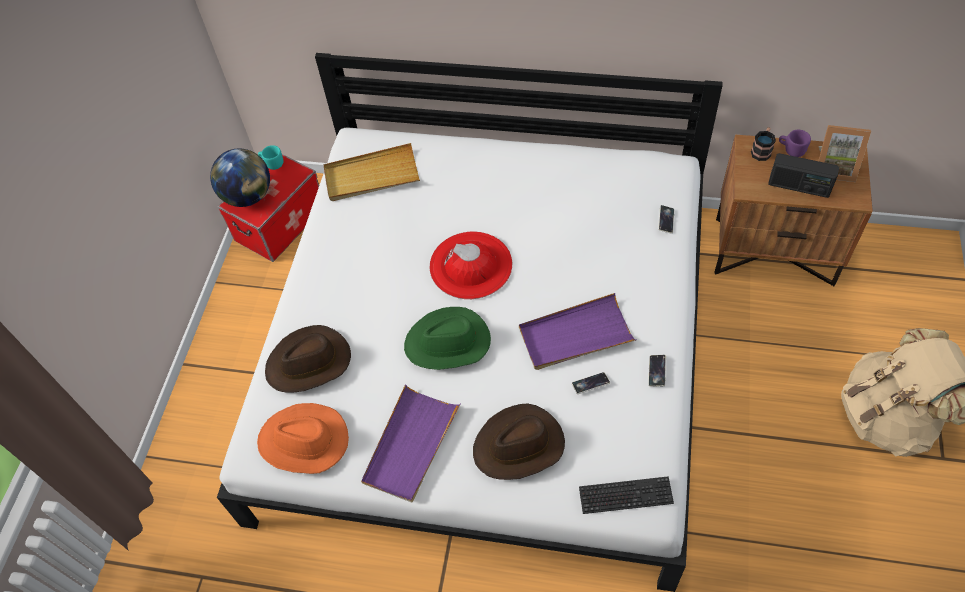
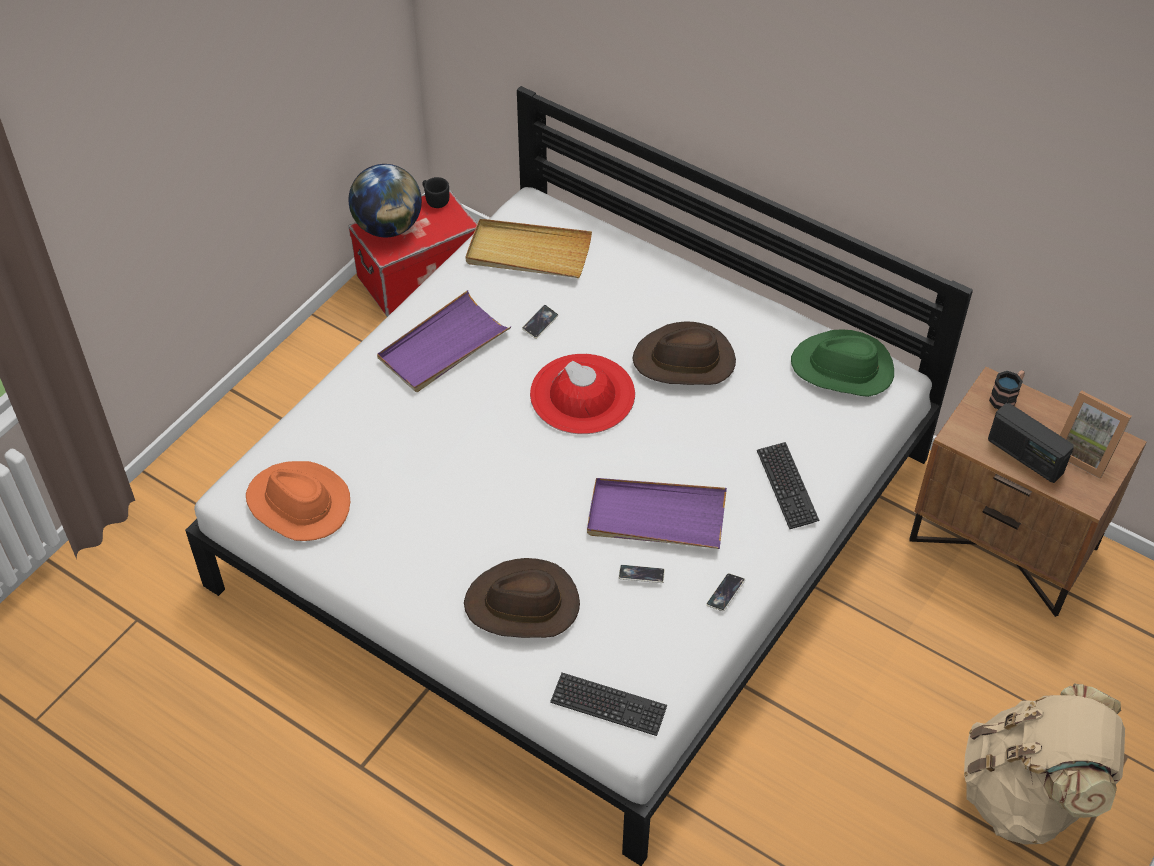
camera: 20 degrees right, 5 degrees down
turquoise mug [258,145,283,170] -> black mug [422,177,449,208]
brown hat [265,325,351,393] -> brown hat moved to [632,321,736,385]
purple tray [361,384,460,503] -> purple tray moved to [377,290,511,392]
green hat [404,307,491,370] -> green hat moved to [791,329,894,397]
phone [658,205,674,234] -> phone moved to [522,305,558,339]
purple mug [779,130,811,157] -> none
none -> keyboard [757,442,819,529]

